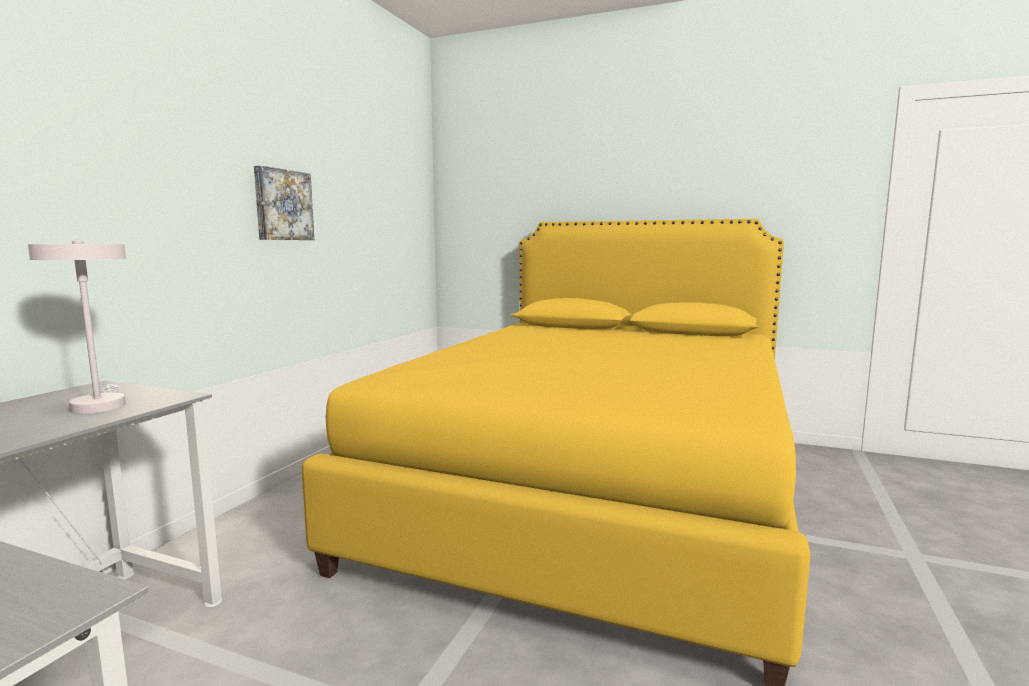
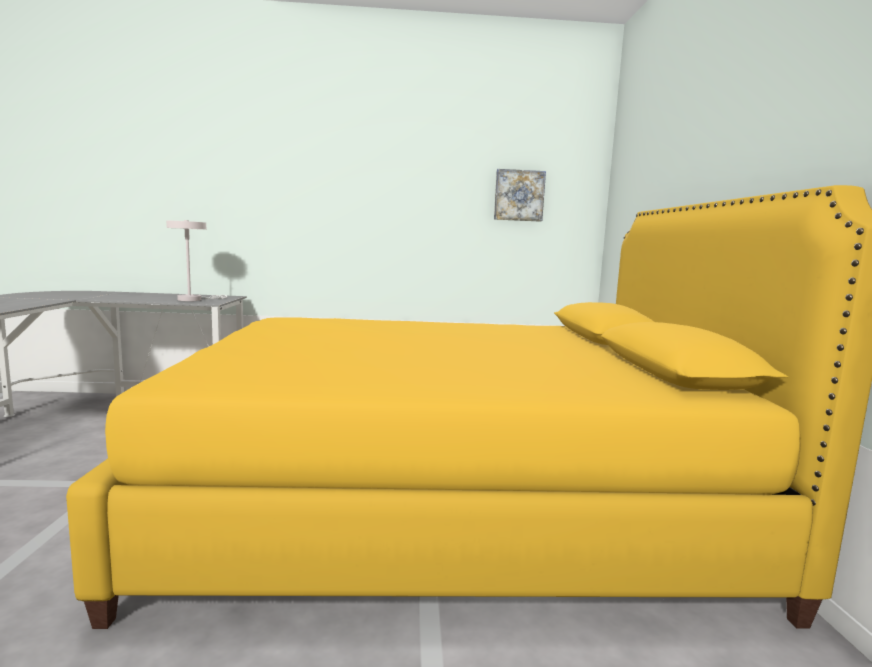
camera: 65 degrees right, 0 degrees up
picture [254,166,314,240] -> picture moved to [494,169,546,222]

